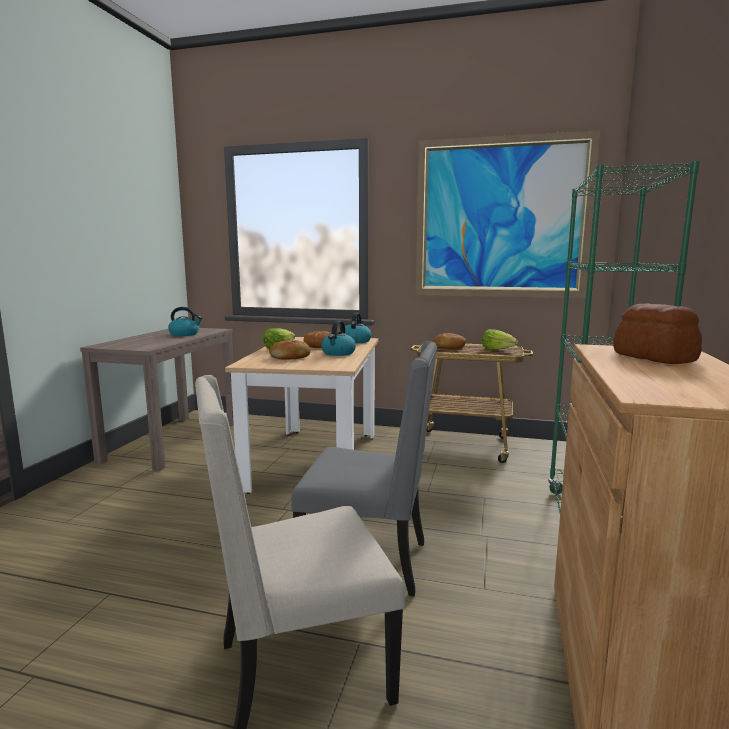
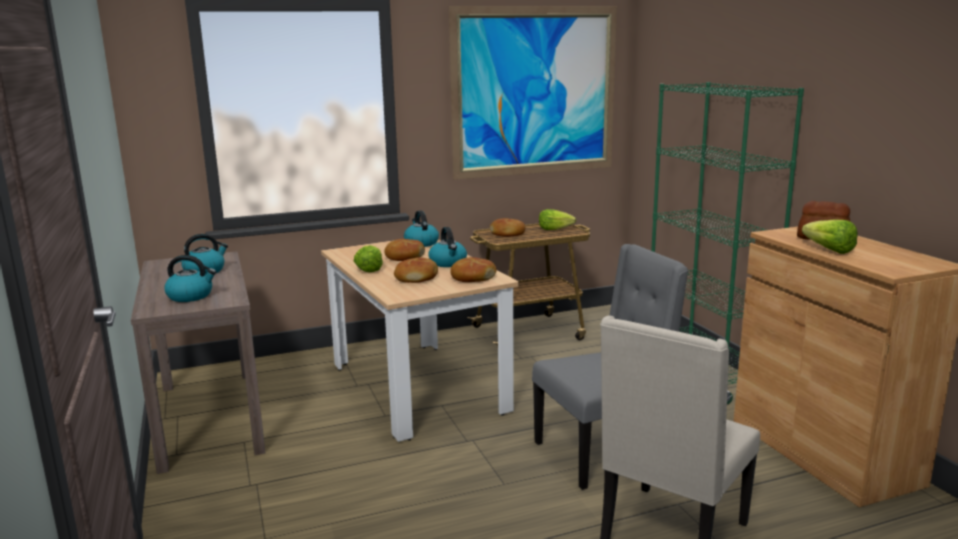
camera: 35 degrees left, 5 degrees up
none -> kettle [165,255,216,302]
none -> bread [450,257,497,282]
none -> lettuce [802,219,858,254]

